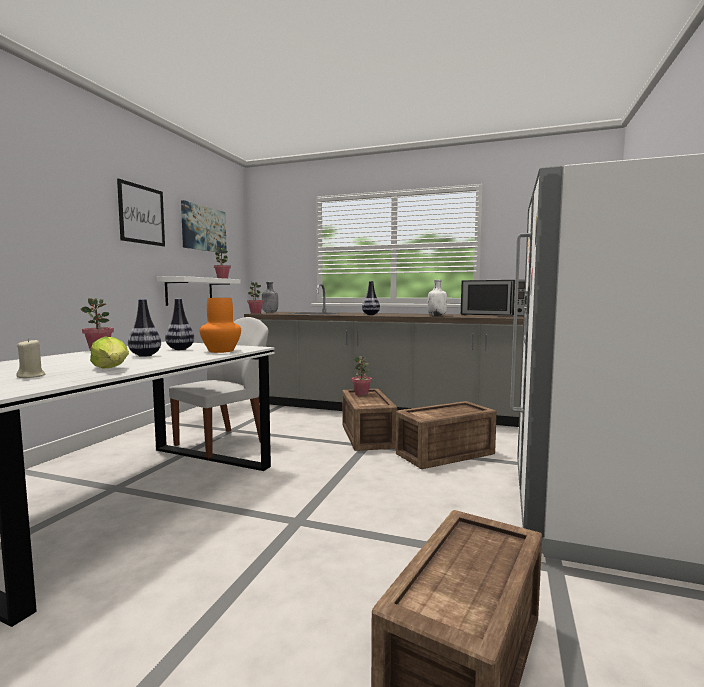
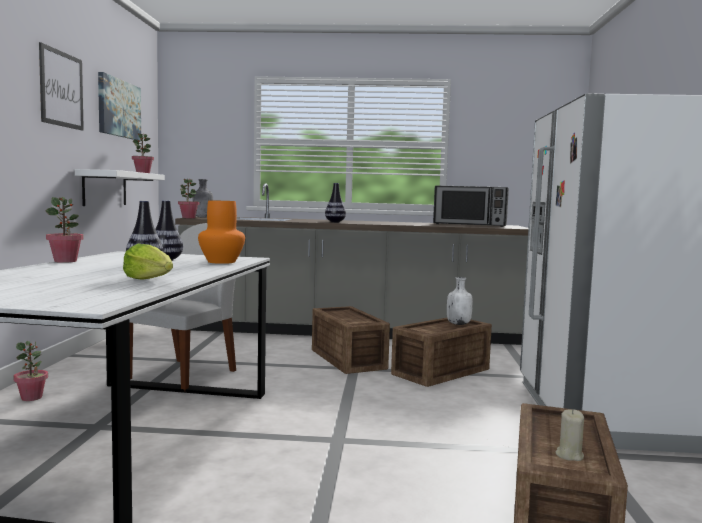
camera: 15 degrees left, 0 degrees up
beige candle [16,338,46,378] -> beige candle moved to [555,409,584,461]
potted plant [352,356,372,396] -> potted plant moved to [13,341,48,401]
white bottle [428,280,447,316] -> white bottle moved to [447,277,473,325]

